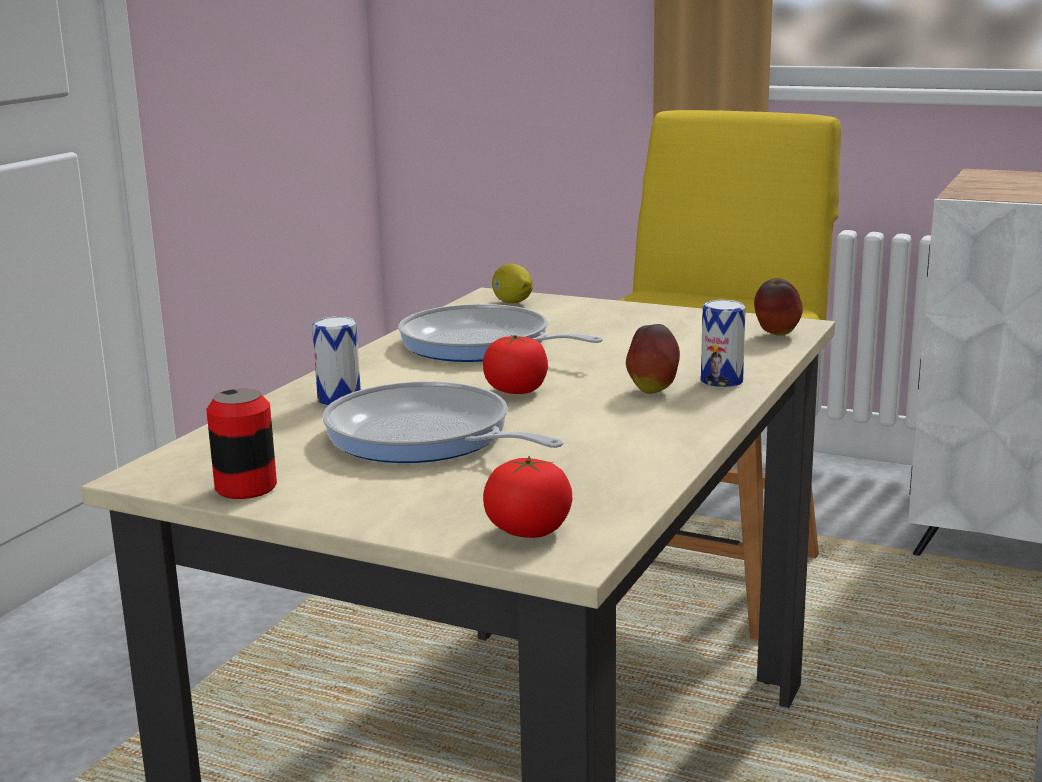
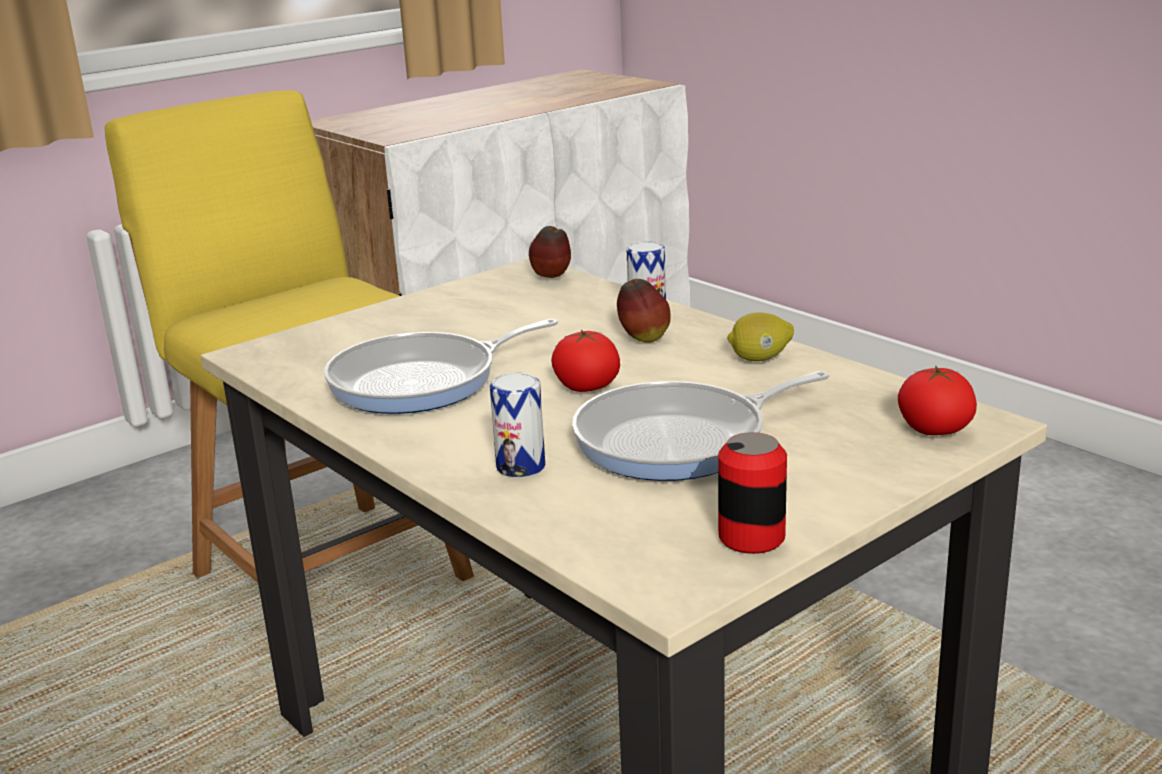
camera: 65 degrees left, 5 degrees up
lemon [492,264,533,303] -> lemon moved to [727,313,794,361]

